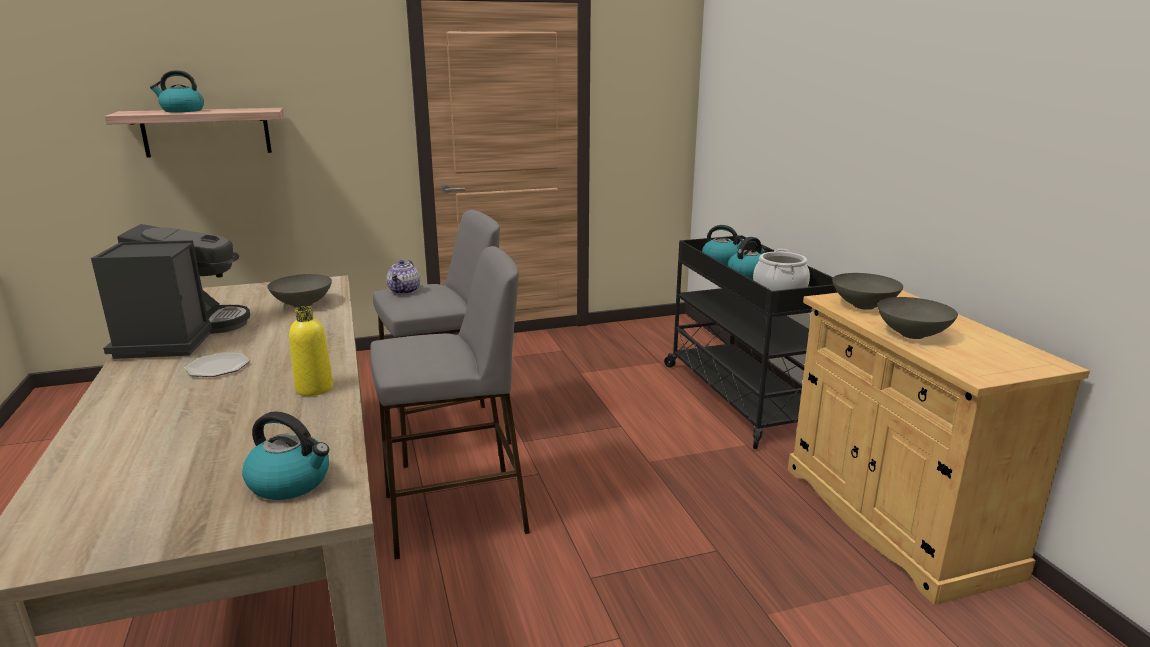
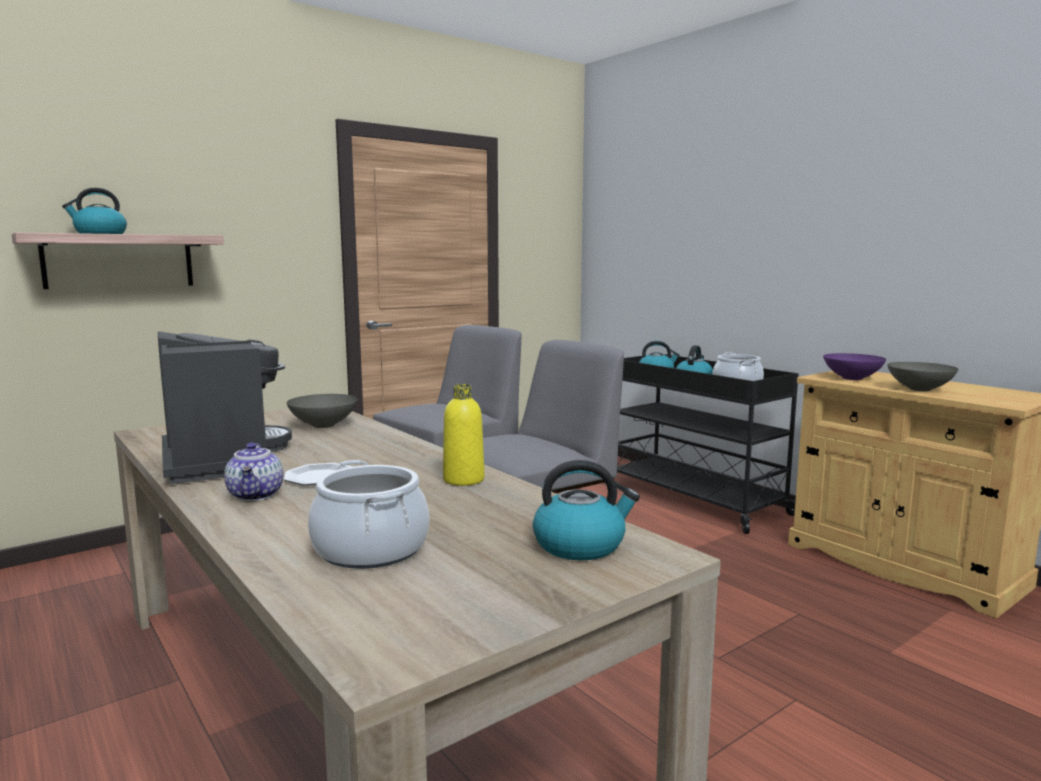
camera: 20 degrees left, 10 degrees down
teapot [387,260,420,295] -> teapot moved to [224,443,283,501]
grey bowl [832,273,903,310] -> purple bowl [823,353,886,380]
none -> cooking pot [308,460,429,569]

